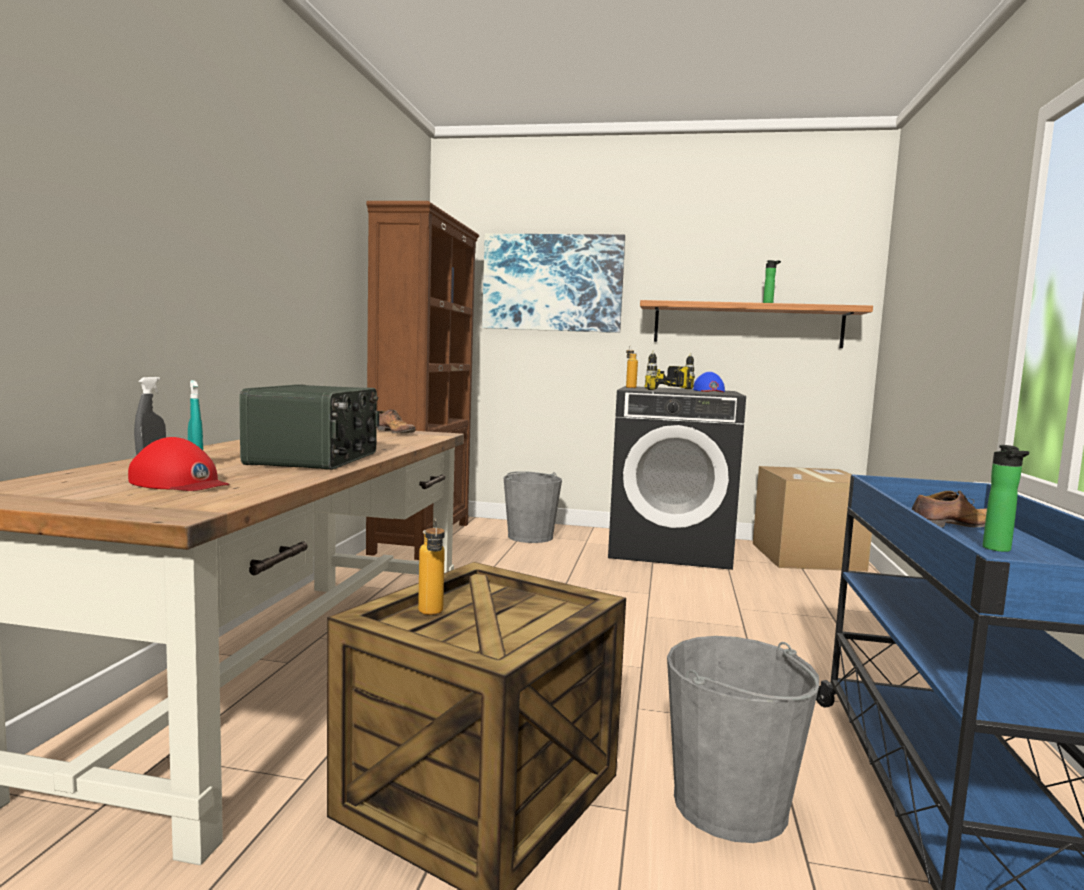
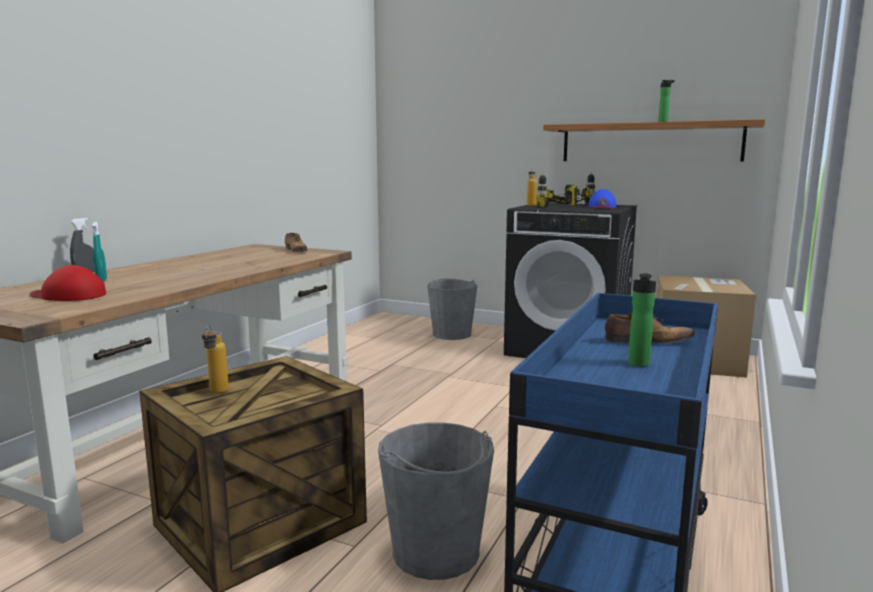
camera: 15 degrees right, 5 degrees up
red cap [128,437,230,491] -> red cap turned 150 degrees clockwise [29,265,106,301]
radio [239,384,379,470] -> none
brown bookcase [366,201,480,560] -> none
picture [482,234,625,333] -> none

